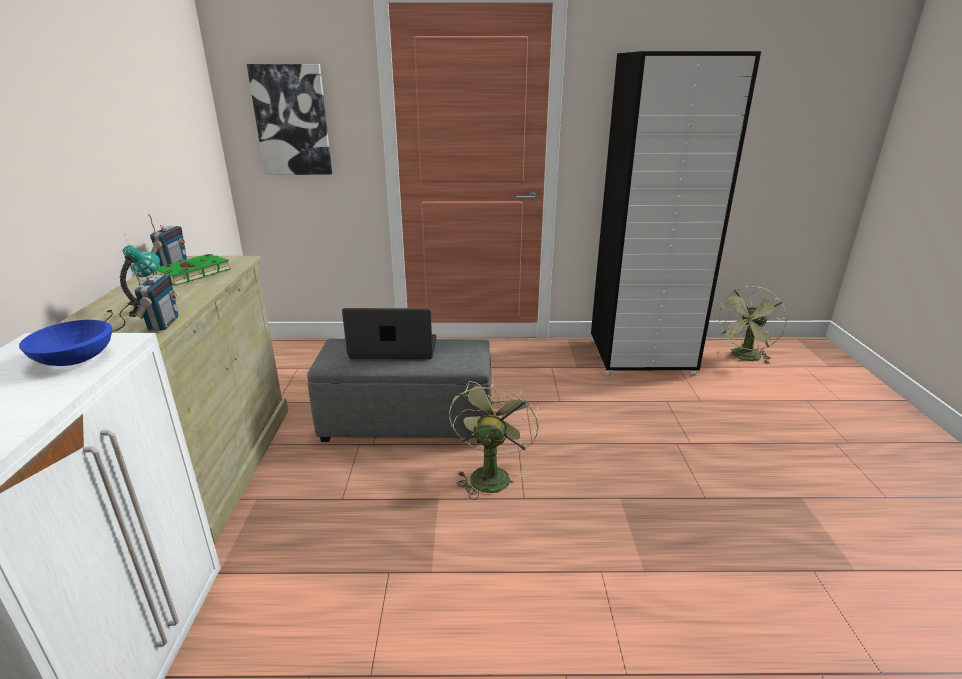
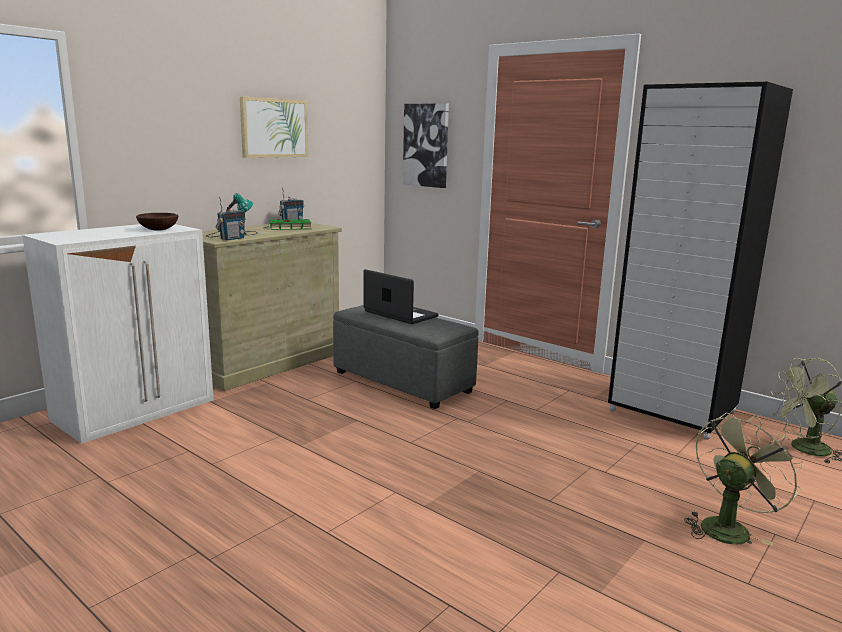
camera: 40 degrees right, 10 degrees down
blue bowl [19,320,112,366] -> brown bowl [136,213,179,231]
green fan [449,377,538,500] -> green fan moved to [684,413,804,546]
none -> picture [240,97,308,158]

